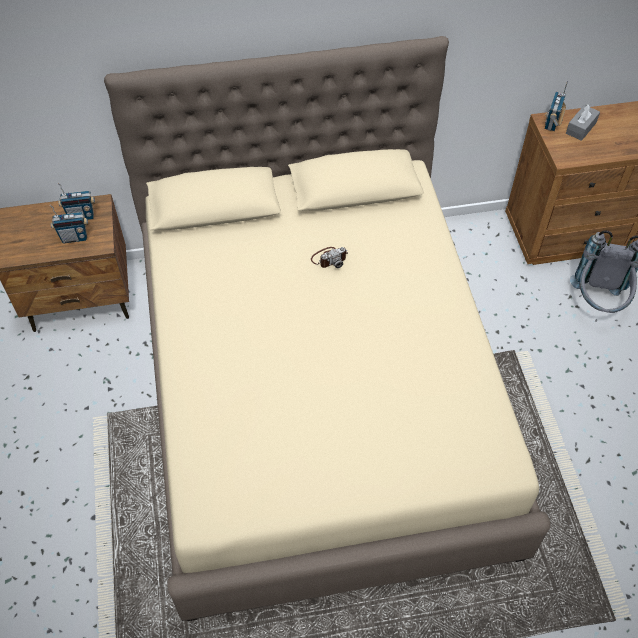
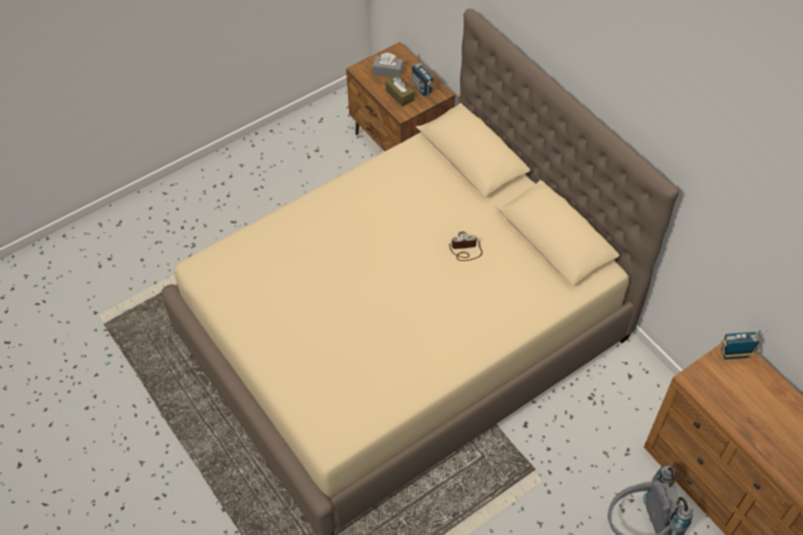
camera: 65 degrees right, 0 degrees up
radio [50,205,88,243] -> brown tissue box [386,75,415,107]
camera [311,247,348,268] -> camera turned 135 degrees clockwise [449,231,483,261]
grey tissue box [566,104,600,141] -> grey tissue box moved to [372,53,403,78]

